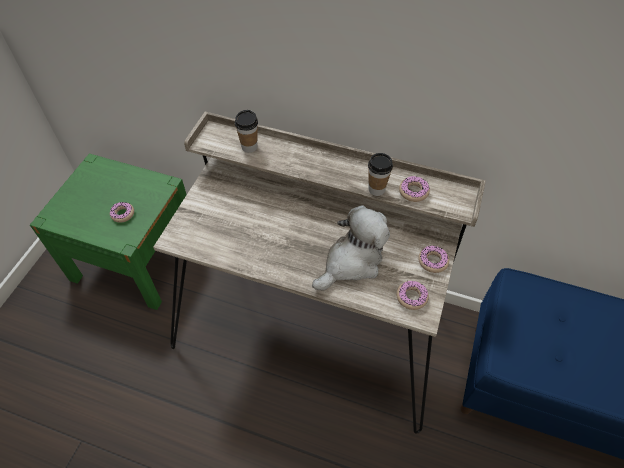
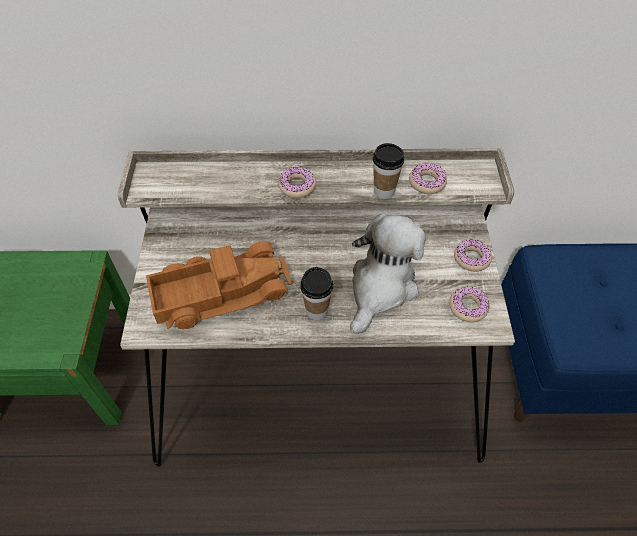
camera: 20 degrees left, 0 degrees up
donut [110,202,134,223] -> donut moved to [279,166,316,198]
cup [235,110,258,153] -> cup moved to [300,267,333,320]
none -> toy truck [146,241,292,329]

